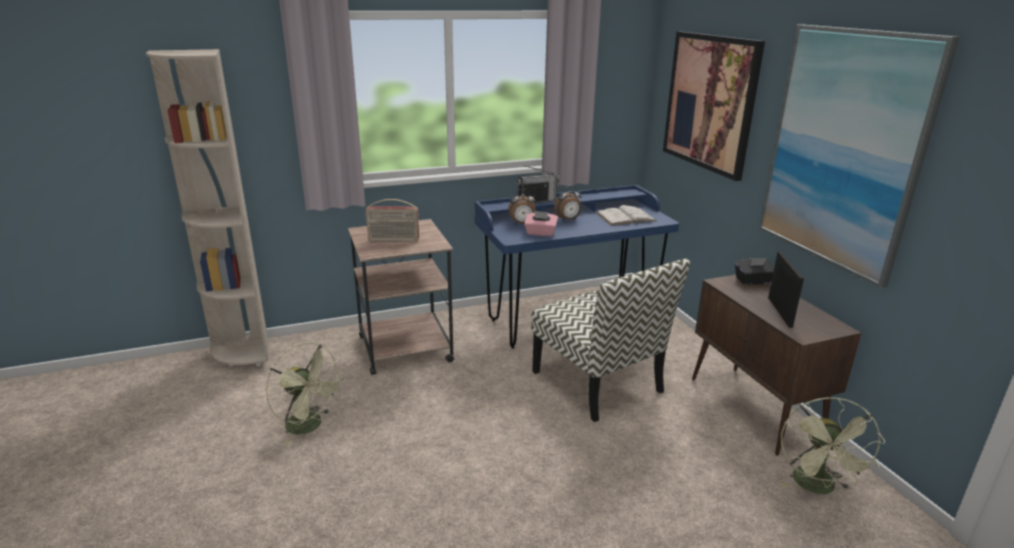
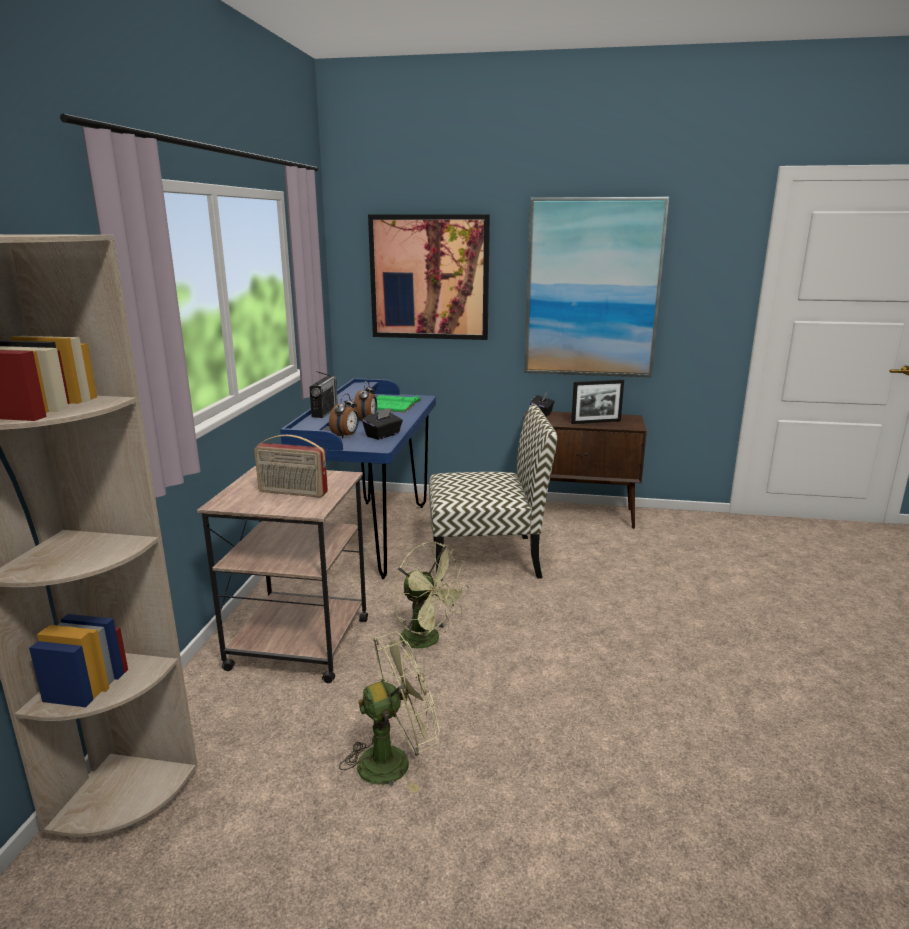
camera: 60 degrees left, 5 degrees down
radio [366,199,419,242] -> radio turned 75 degrees clockwise [254,435,328,497]
pink tissue box [524,211,558,237] -> black tissue box [362,408,403,440]
white book [596,205,657,226] -> green book [377,395,422,413]
picture frame [768,252,804,328] -> picture frame turned 135 degrees clockwise [571,380,624,424]
green fan [780,397,885,494] -> green fan moved to [393,542,469,659]

